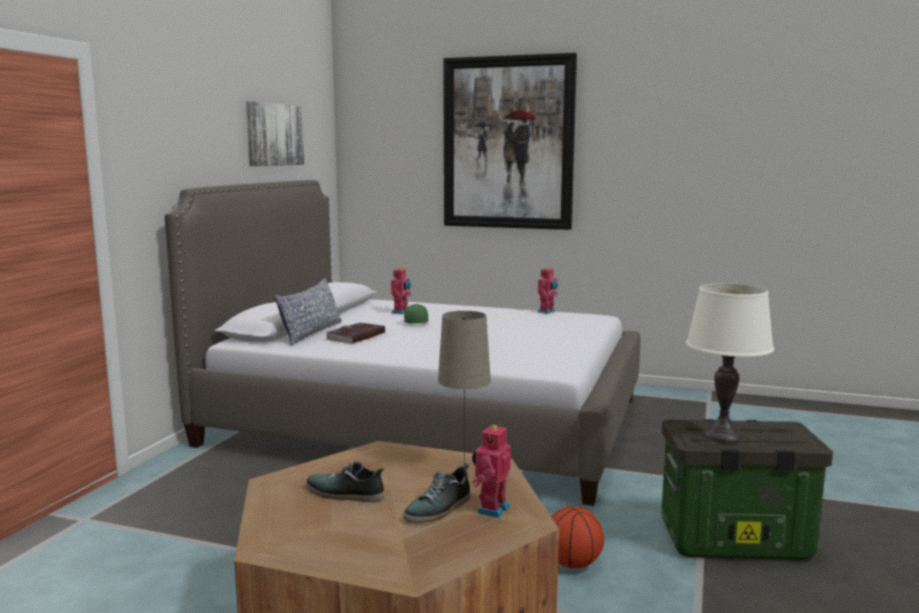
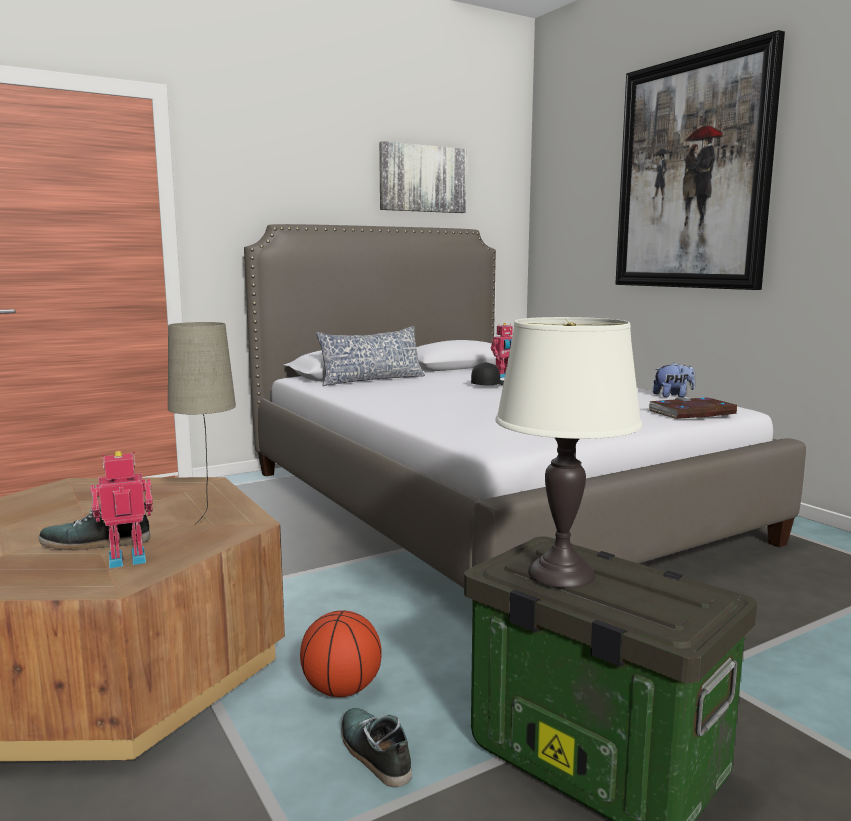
camera: 40 degrees right, 0 degrees up
shoe [306,461,384,502] -> shoe moved to [341,708,412,787]
book [326,323,385,343] -> book moved to [648,397,737,419]
green cap [404,304,429,324] -> black cap [471,362,504,385]
toy robot [537,267,558,314] -> plush toy [653,362,695,397]

